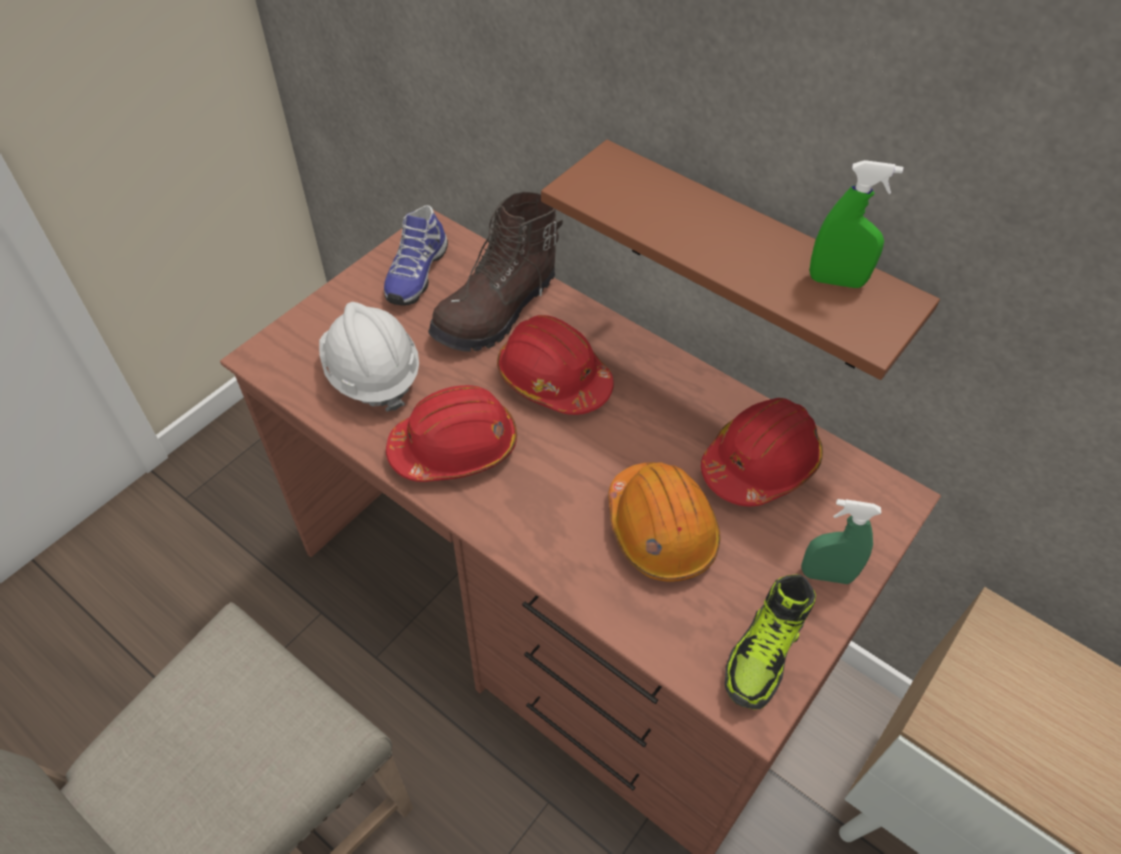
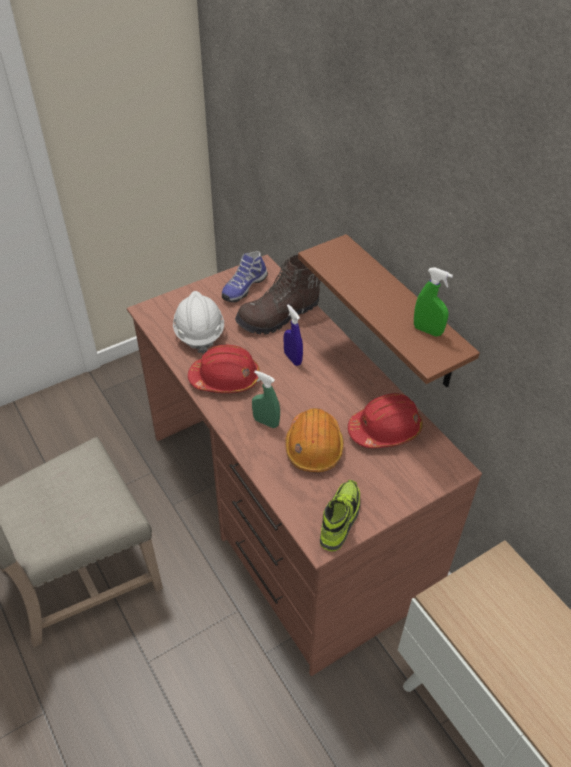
camera: 20 degrees right, 5 degrees down
red hard hat [497,315,614,415] -> blue spray bottle [284,304,303,366]
shoe [725,574,816,710] -> shoe turned 150 degrees clockwise [320,480,360,551]
green spray bottle [802,499,881,584] -> green spray bottle moved to [252,370,280,428]

